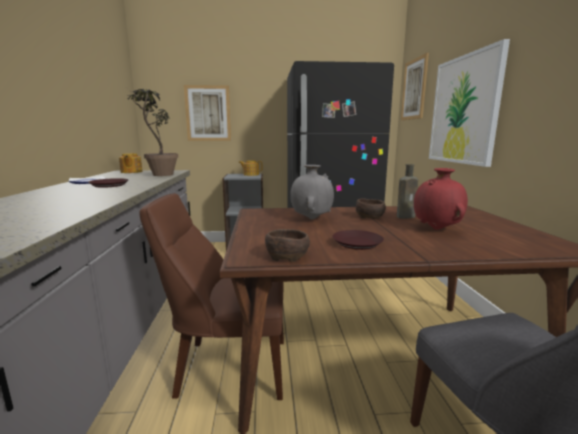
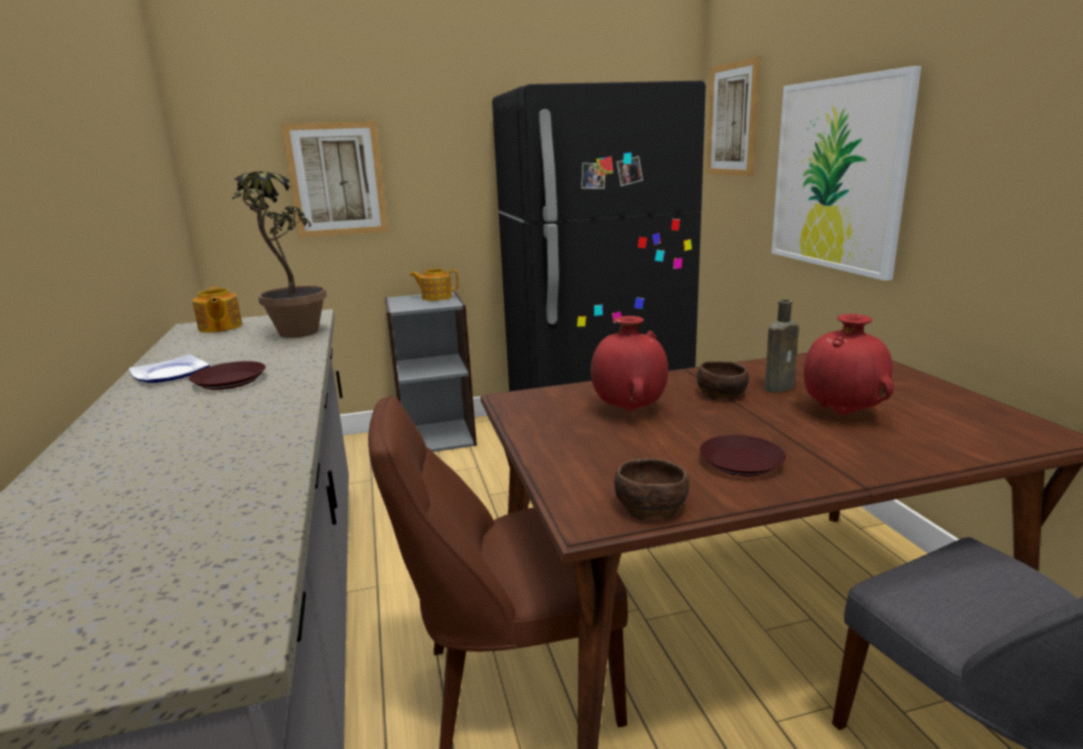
camera: 10 degrees left, 5 degrees up
grey vase [290,165,334,219] -> red vase [591,316,668,411]

